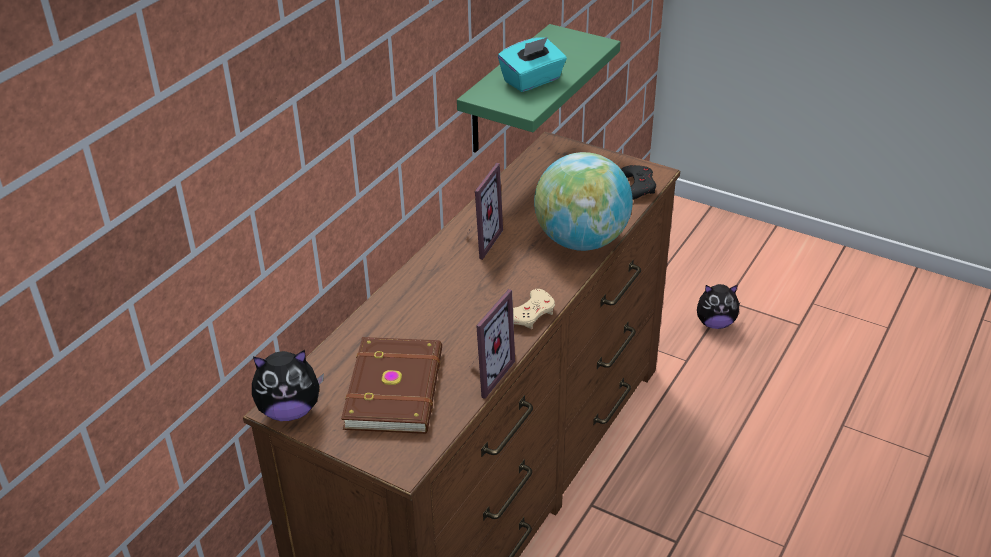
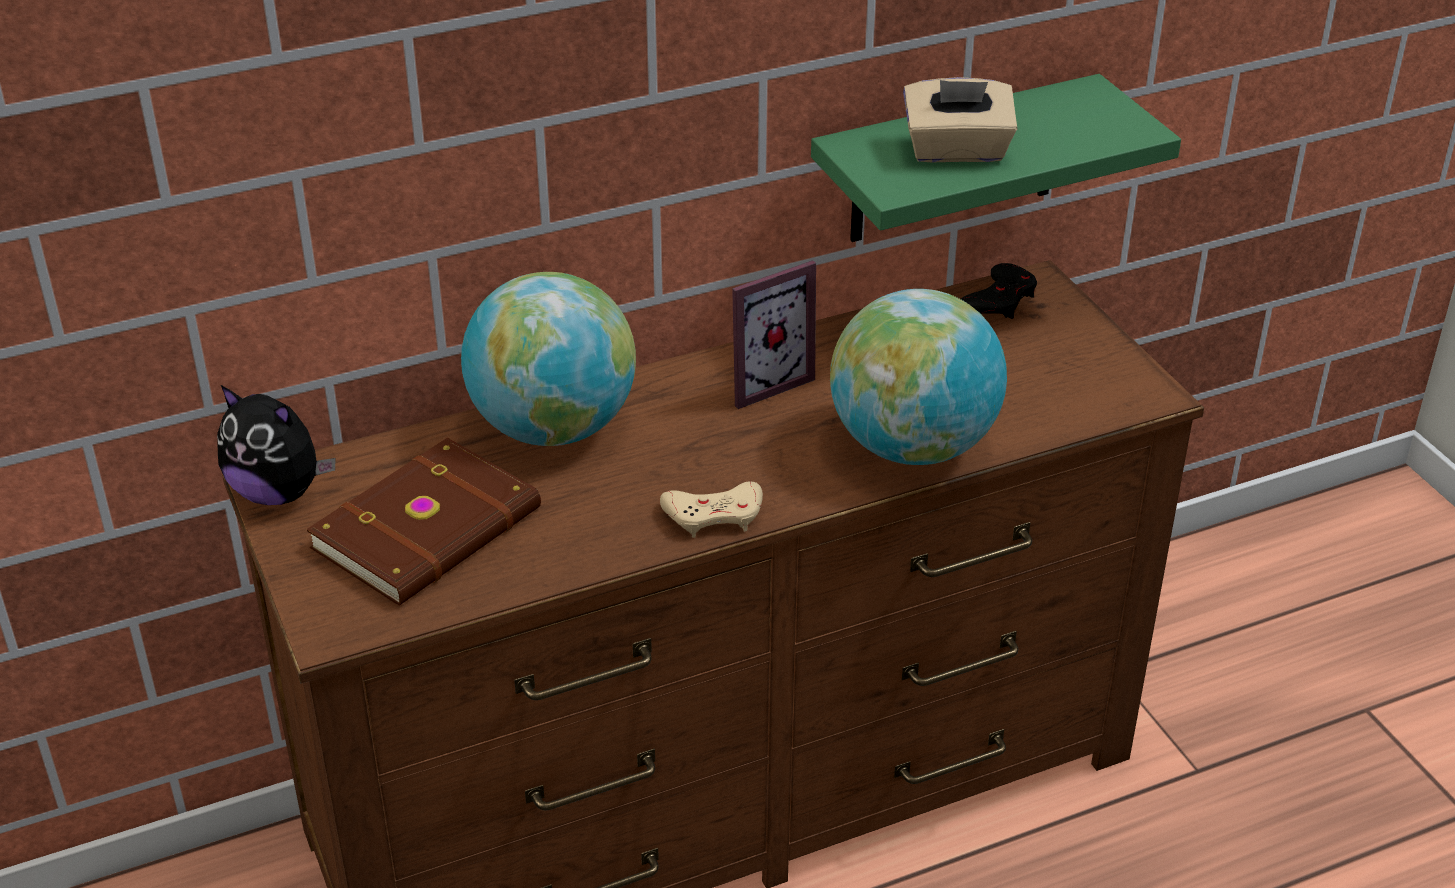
camera: 35 degrees right, 0 degrees up
picture frame [471,289,515,399] -> none
turquoise tissue box [498,37,567,92] -> beige tissue box [903,77,1018,163]
black game controller [621,165,656,200] -> black game controller moved to [961,263,1037,319]
plush toy [697,284,740,329] -> none
none -> globe [461,272,636,446]

